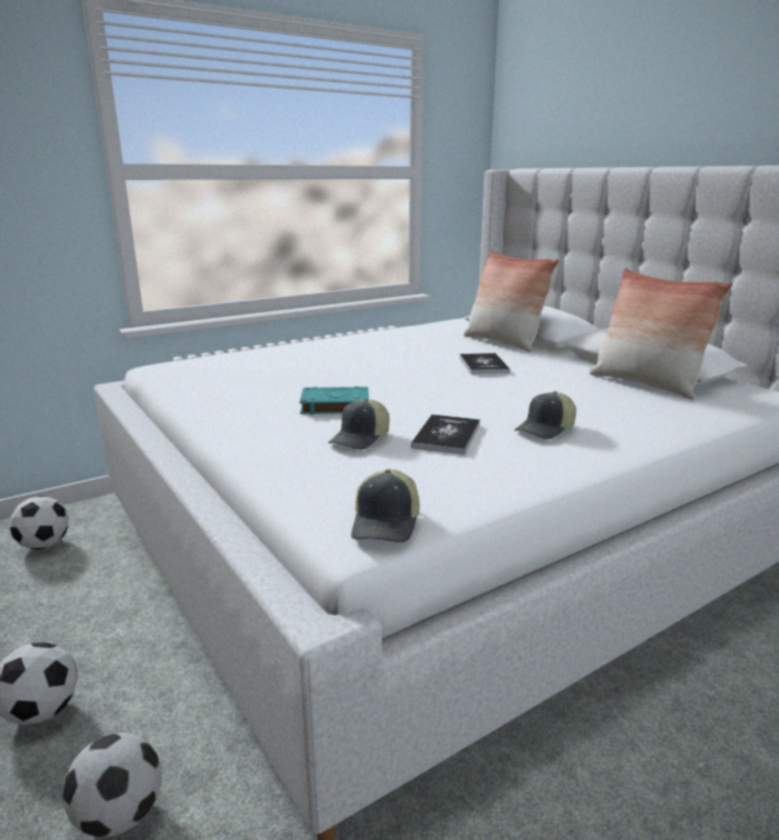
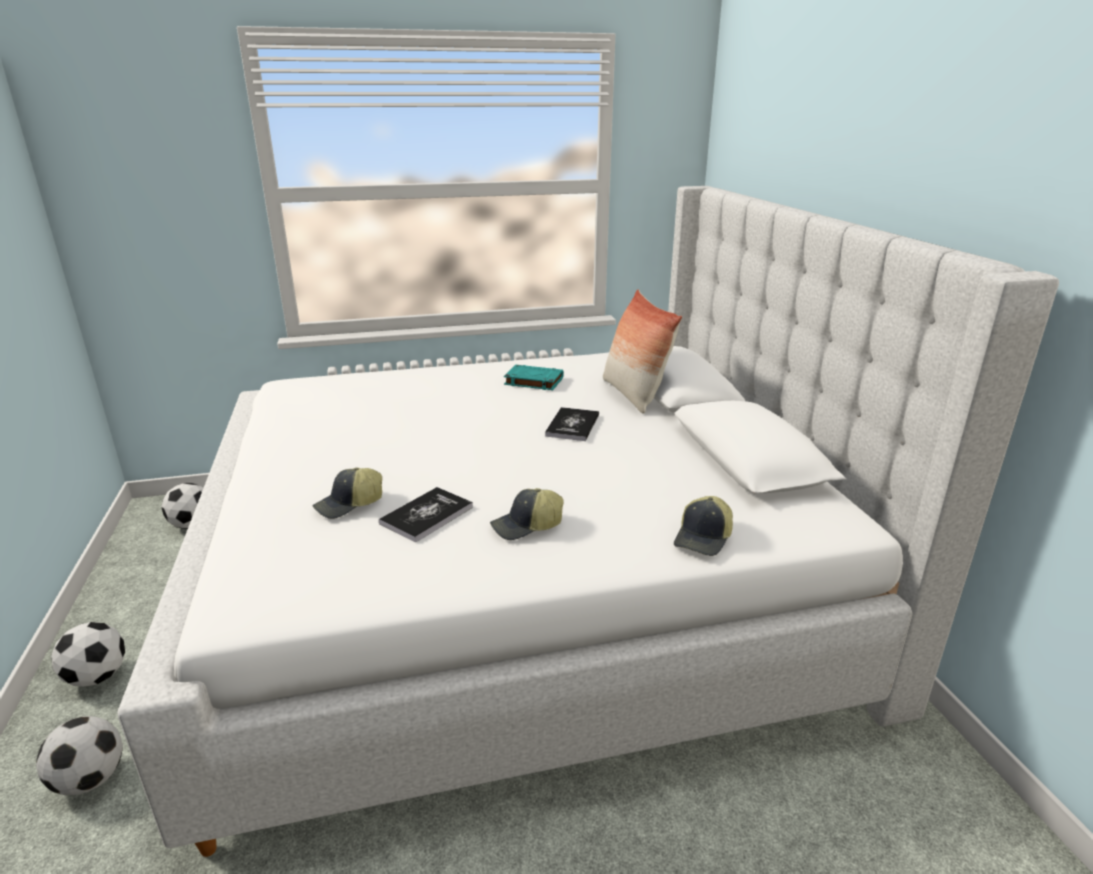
camera: 20 degrees right, 5 degrees up
turquoise book [299,386,369,414] -> turquoise book moved to [504,365,564,390]
cap [351,469,420,543] -> cap moved to [674,496,733,556]
pillow [589,268,733,399] -> none

